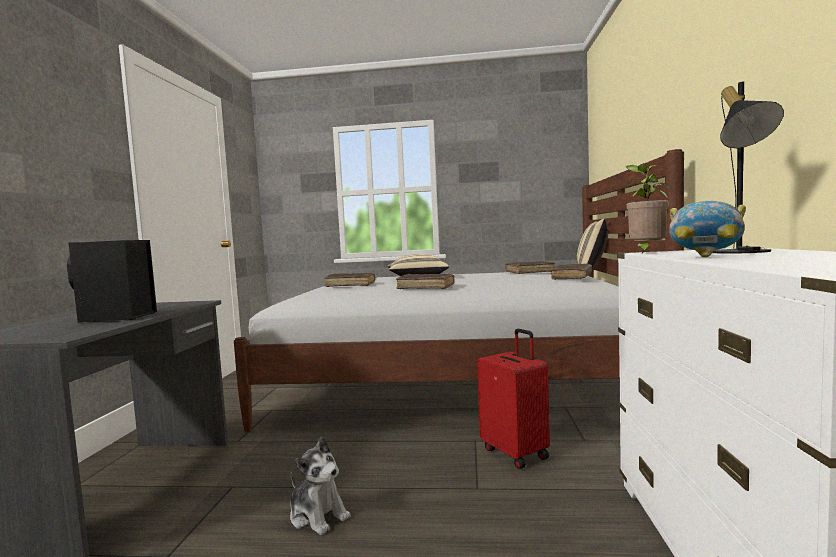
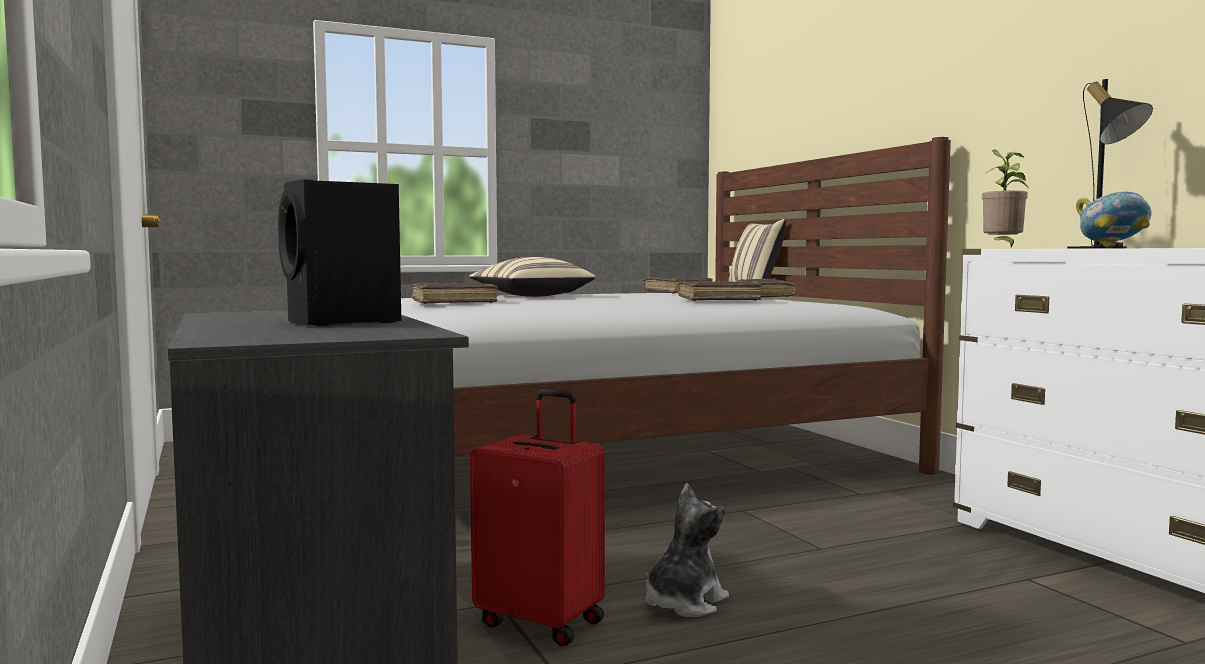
camera: 30 degrees left, 0 degrees up
plush toy [290,436,351,535] -> plush toy turned 60 degrees counterclockwise [646,483,729,617]
brown book [396,274,454,289] -> brown book moved to [678,281,762,301]
red suitcase [477,329,550,469] -> red suitcase moved to [470,389,605,646]

